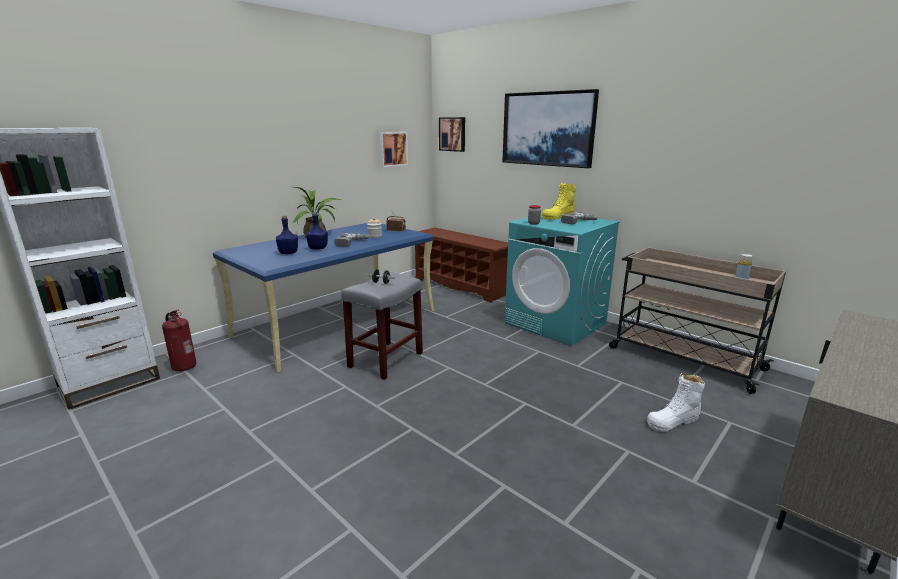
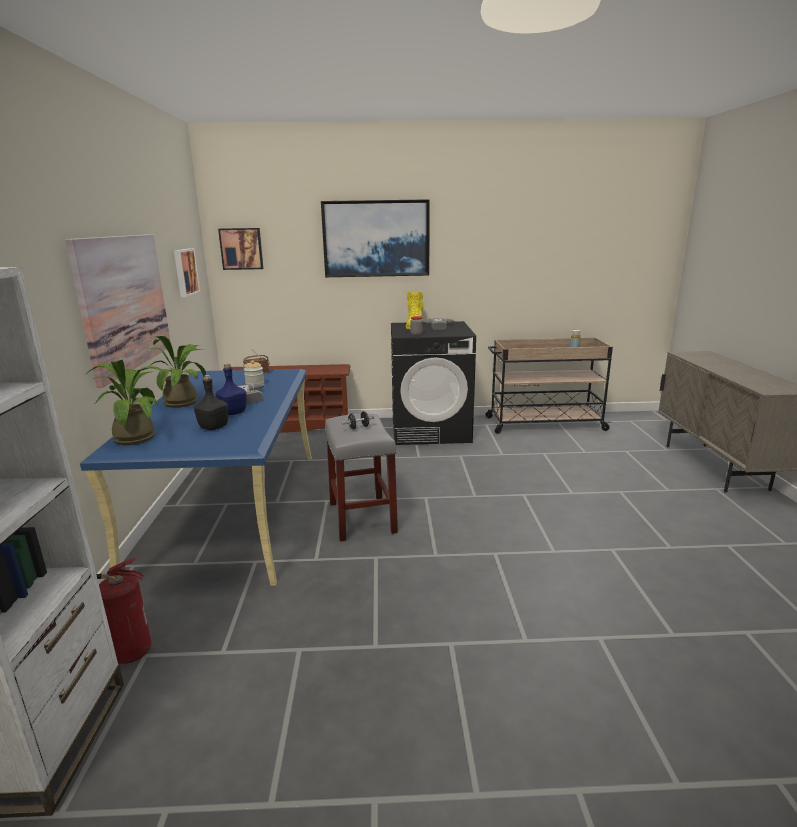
camera: 45 degrees left, 0 degrees up
blue bottle [276,215,298,254] -> black bottle [194,375,228,430]
turquoise washing machine [505,214,620,346] -> black washing machine [391,321,476,445]
white boot [647,373,705,432] -> none
none -> picture [65,234,171,388]
none -> potted plant [86,360,165,445]

